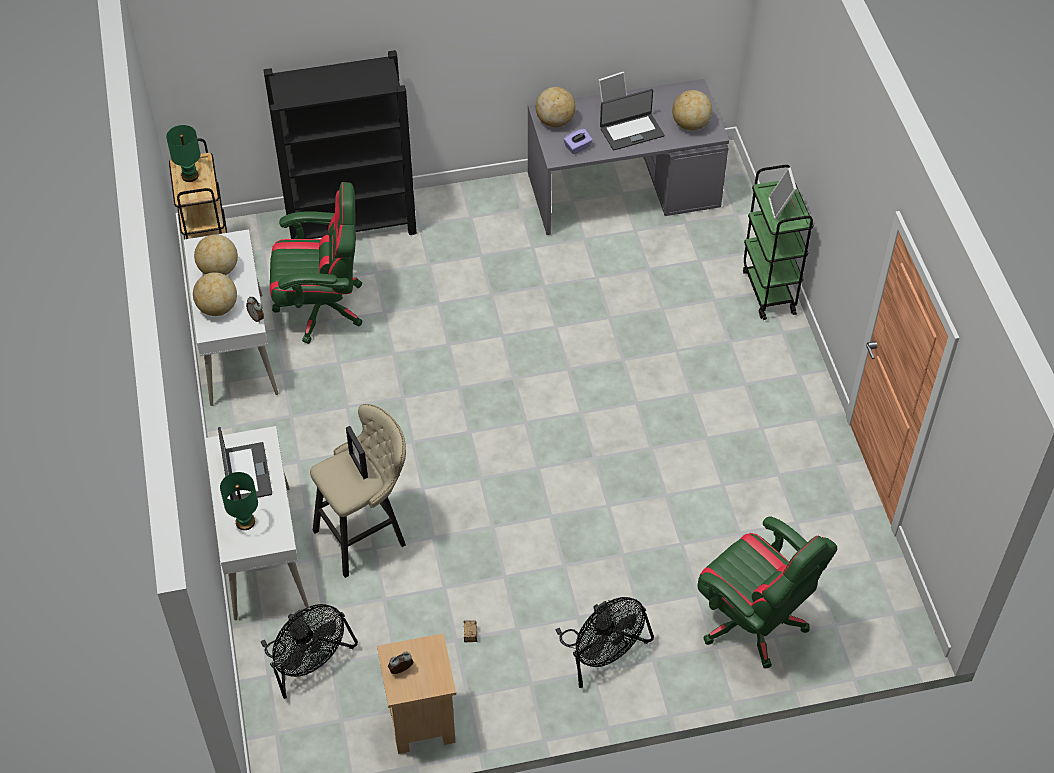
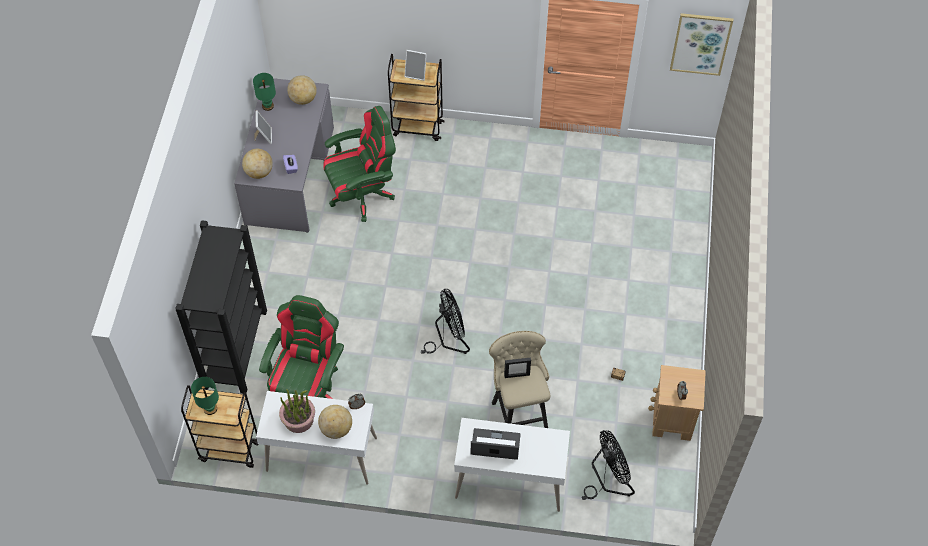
camera: 70 degrees left, 5 degrees up
globe [194,234,238,275] -> potted plant [279,389,315,433]
green table lamp [220,472,258,530] -> green table lamp moved to [253,73,276,111]
black fan [556,597,654,688] -> black fan moved to [420,289,470,354]
laptop [600,89,664,150] -> none
green office chair [698,516,837,668] -> green office chair moved to [323,106,396,222]
green cart [743,165,814,320] -> brown cart [388,54,445,141]
none -> picture [670,13,733,76]

